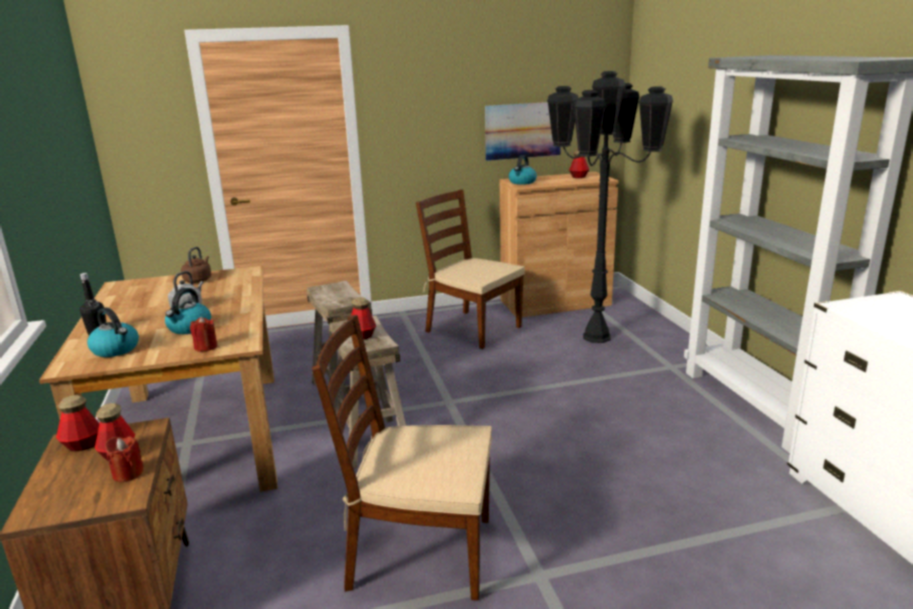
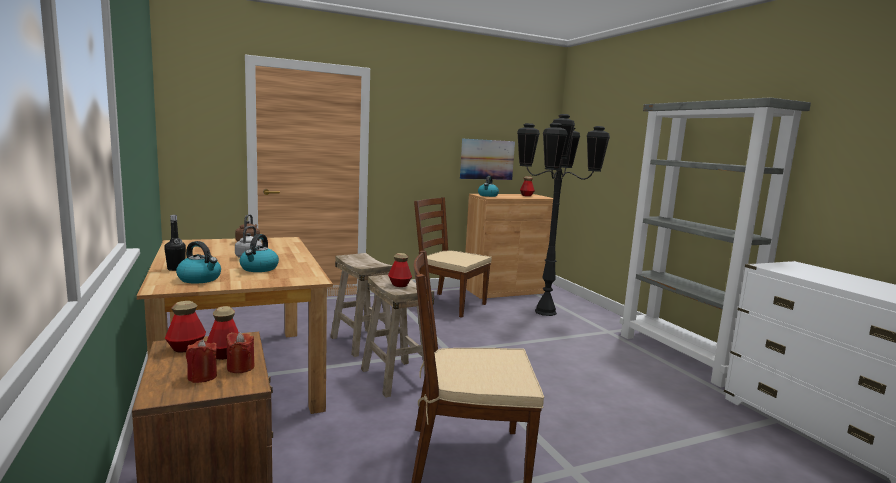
camera: 10 degrees left, 10 degrees down
red candle [190,317,218,352] -> red candle moved to [186,339,217,383]

